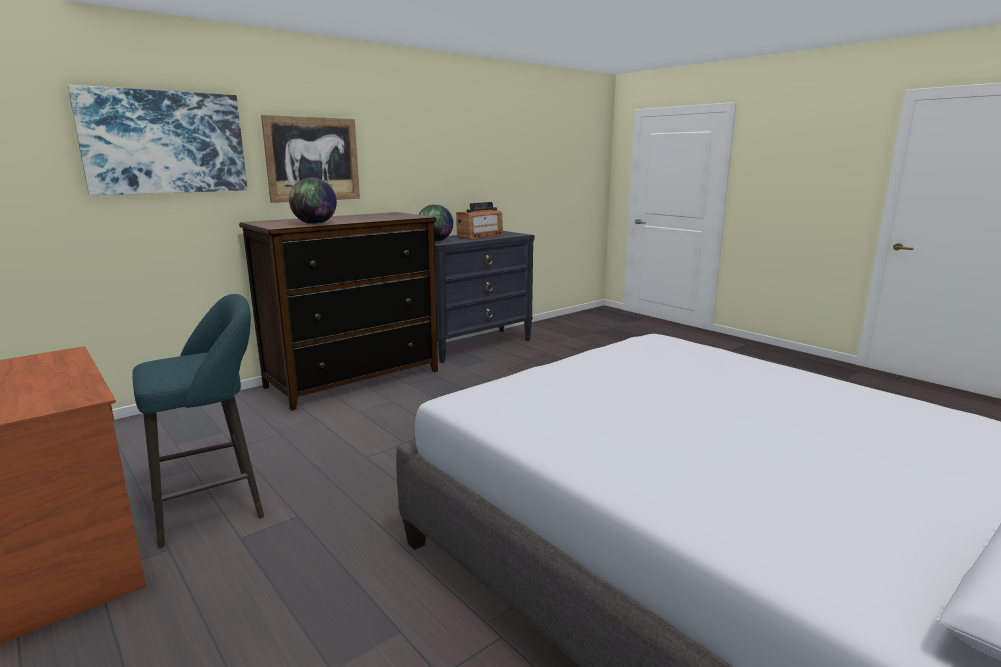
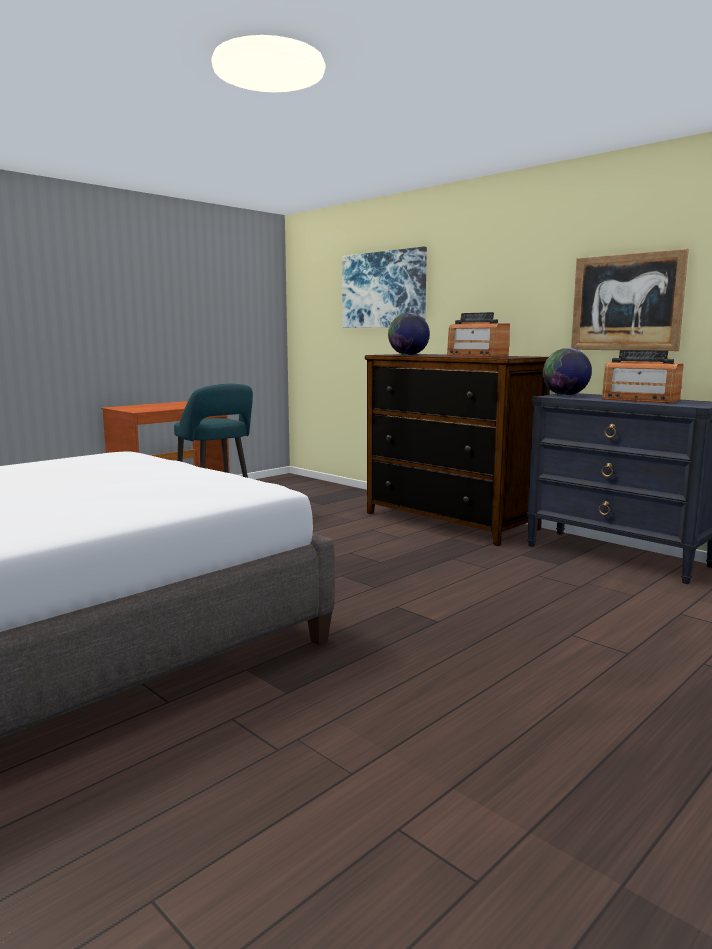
camera: 85 degrees right, 5 degrees down
picture [261,115,360,203] -> picture moved to [571,249,689,351]
none -> radio [447,312,510,357]

